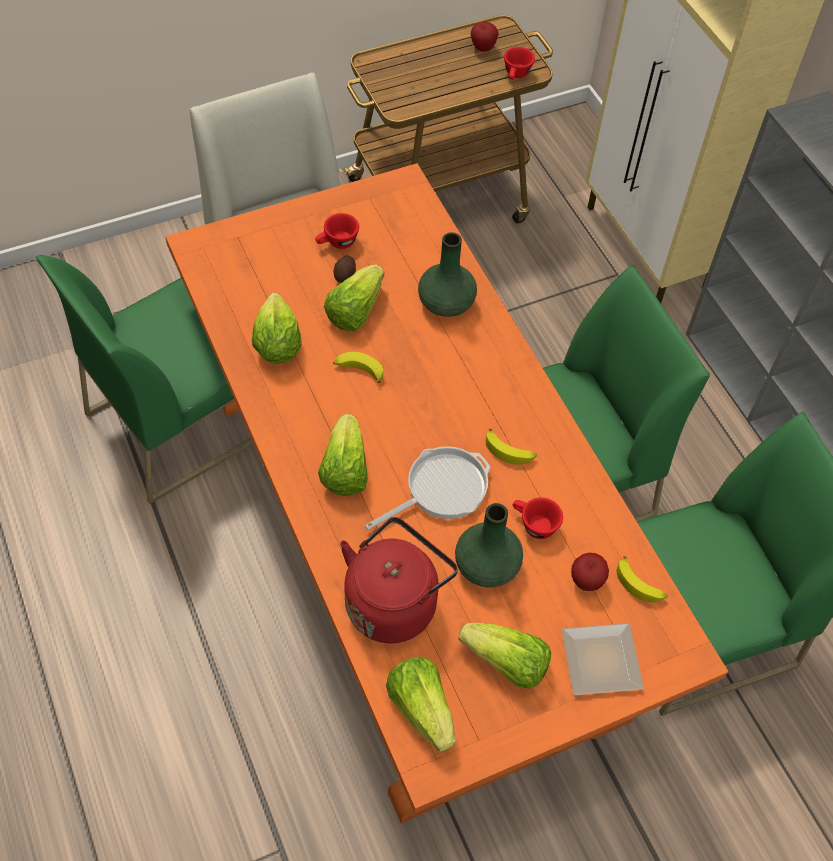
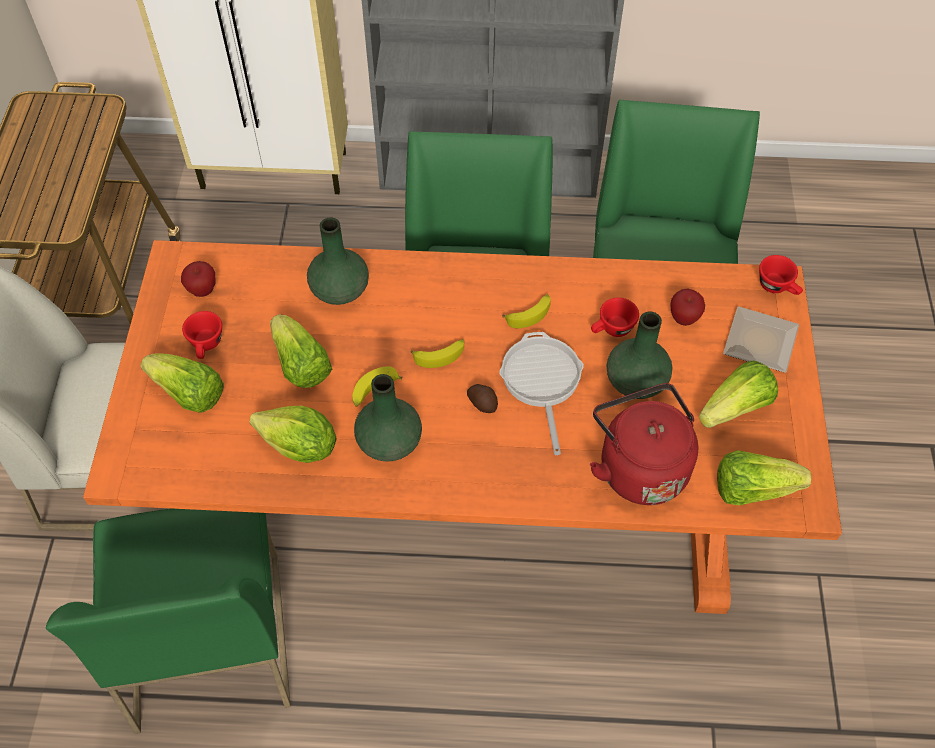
camera: 60 degrees left, 0 degrees up
lettuce [318,414,368,496] -> lettuce moved to [140,353,224,412]
potato [334,255,356,283] -> potato moved to [467,384,498,413]
apple [471,22,499,52] -> apple moved to [181,261,215,297]
red cup [504,47,535,80] -> red cup moved to [759,255,803,295]
banana [617,556,668,602] -> banana moved to [410,339,464,368]
none -> green vase [354,374,422,462]

